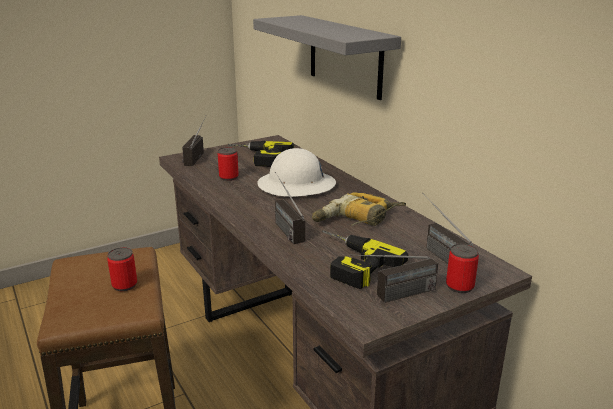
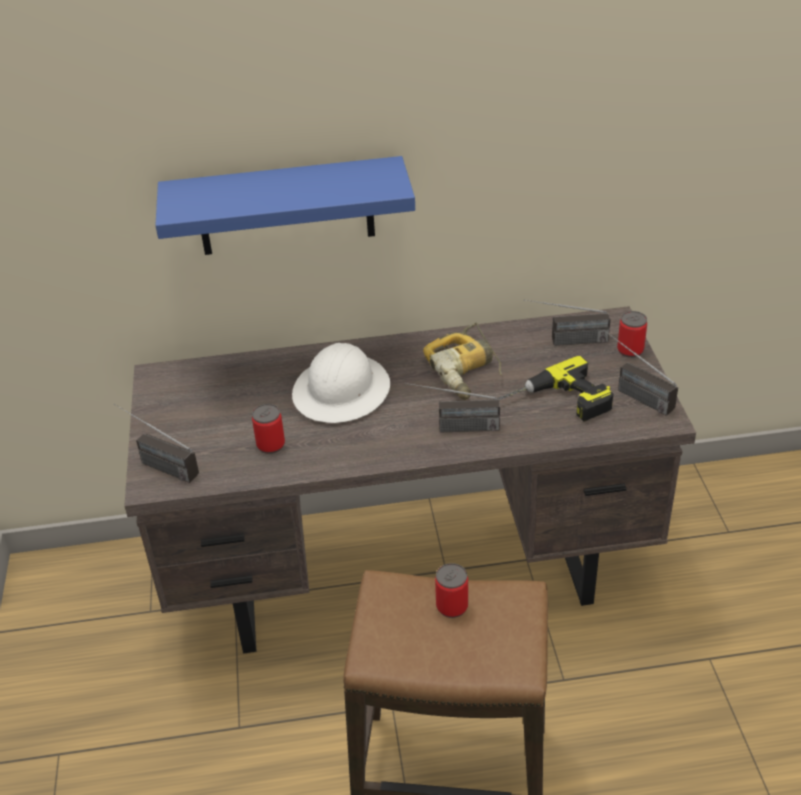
camera: 65 degrees left, 15 degrees up
power drill [228,140,294,167] -> none
grey shelf [253,15,401,100] -> blue shelf [155,156,415,255]
radio [350,254,438,303] -> radio turned 135 degrees clockwise [604,330,678,416]

